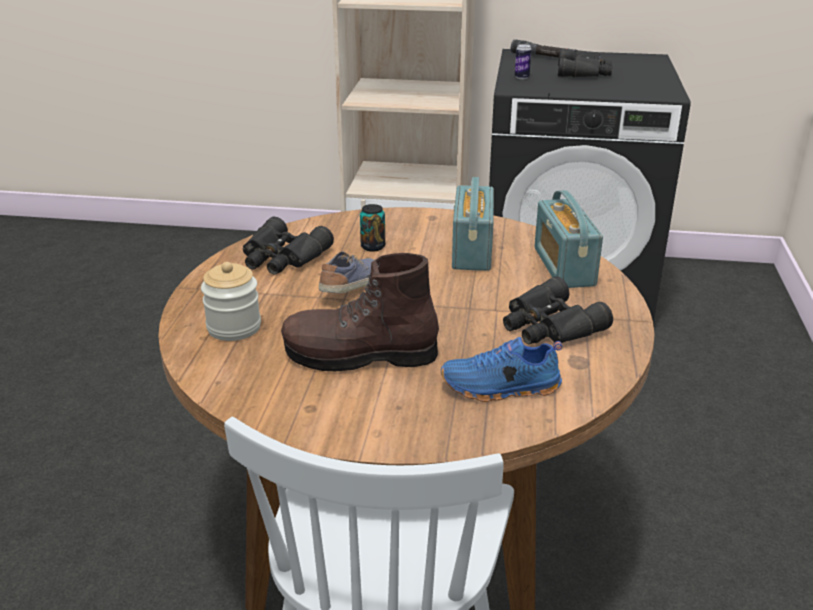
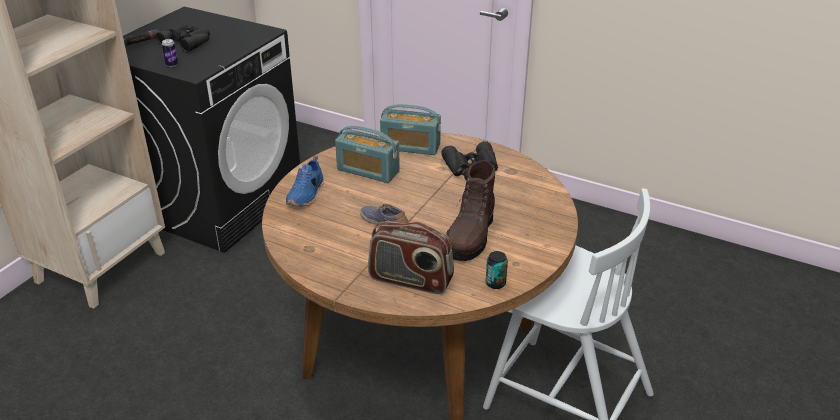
camera: 70 degrees left, 5 degrees up
jar [201,262,261,341] -> radio [368,221,454,294]
black binoculars [243,217,334,274] -> none
can [360,204,385,252] -> can moved to [486,251,508,289]
blue shoe [441,337,562,402] -> blue shoe moved to [286,156,324,207]

